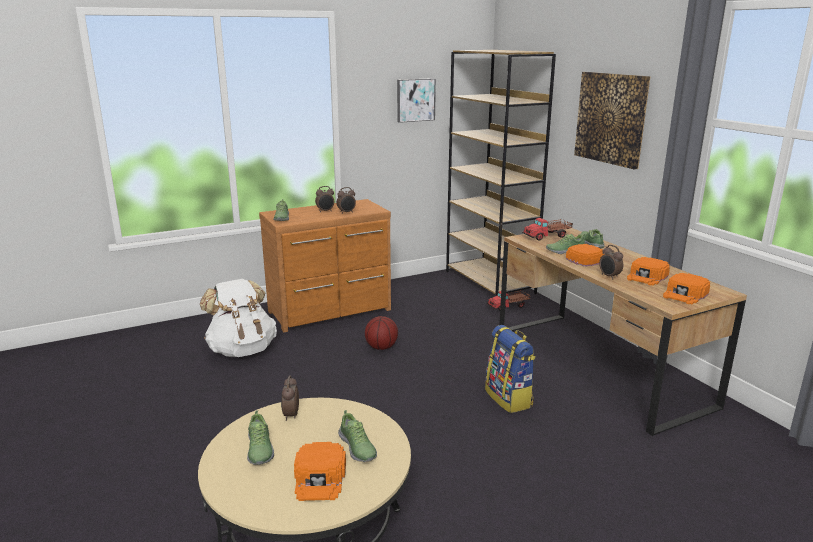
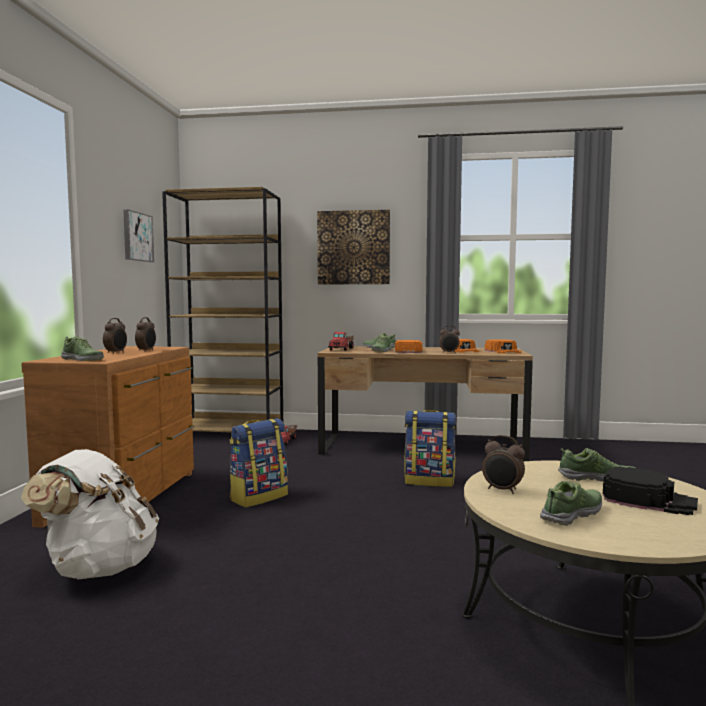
camera: 55 degrees left, 15 degrees down
shoe [247,410,274,465] -> shoe turned 60 degrees counterclockwise [540,481,602,526]
orange cap [294,442,346,501] -> black cap [603,466,698,515]
basketball [365,316,398,350] -> backpack [230,418,288,507]

